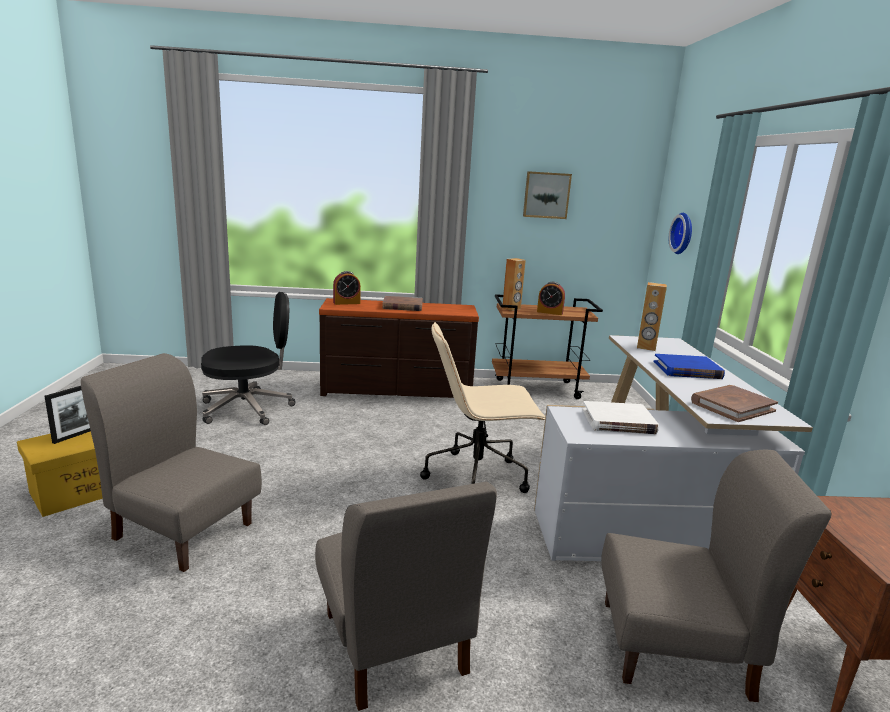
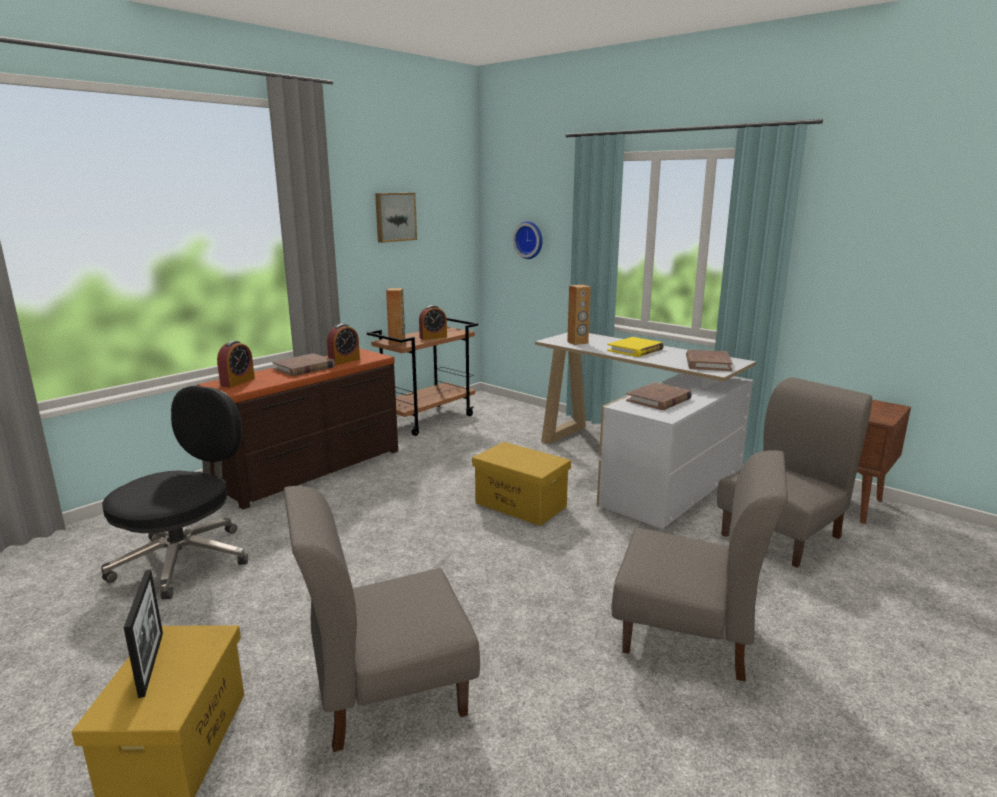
camera: 45 degrees left, 0 degrees up
beige office chair [420,322,545,493] -> yellow storage box [472,442,571,526]
white book [582,401,659,434] -> brown book [626,382,692,410]
blue book [654,354,725,379] -> yellow book [607,337,664,357]
none -> alarm clock [327,324,360,365]

